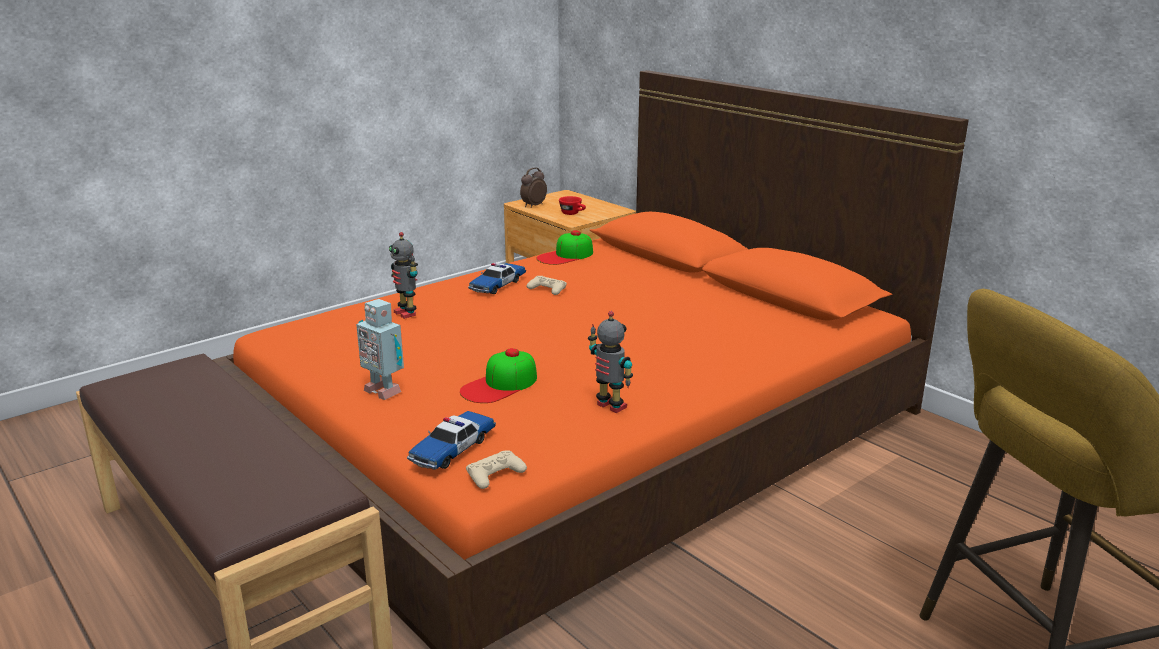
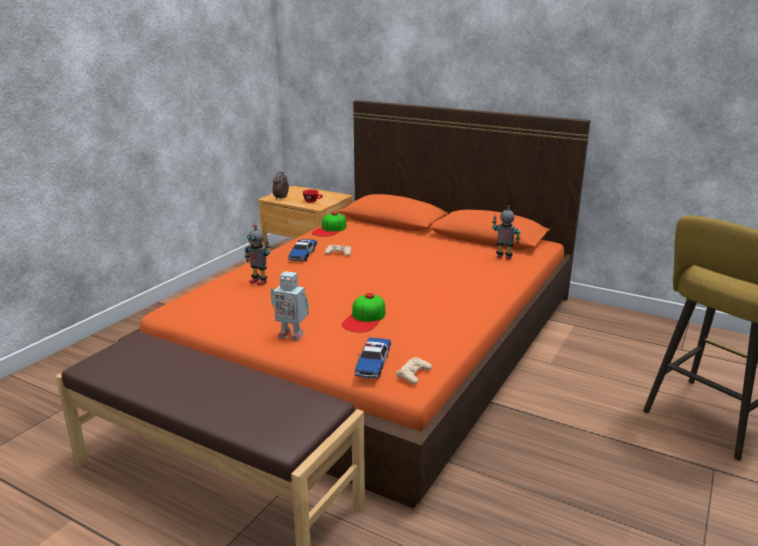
camera: 20 degrees left, 0 degrees up
toy robot [588,311,633,413] -> toy robot moved to [492,205,521,260]

